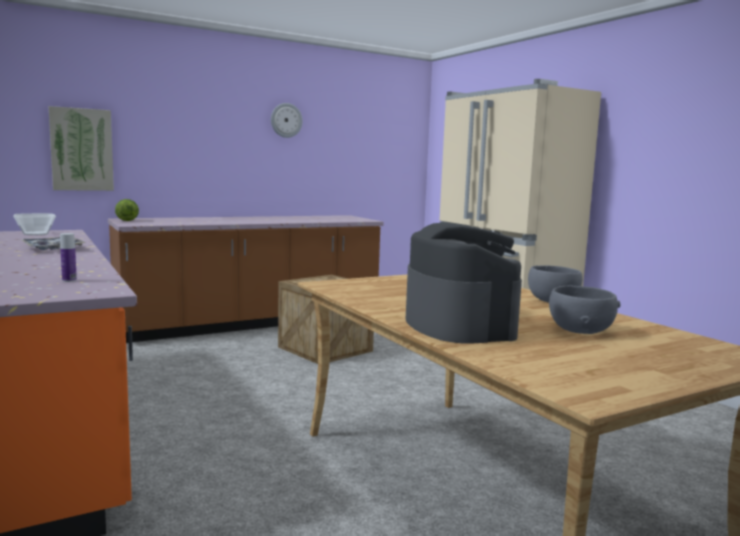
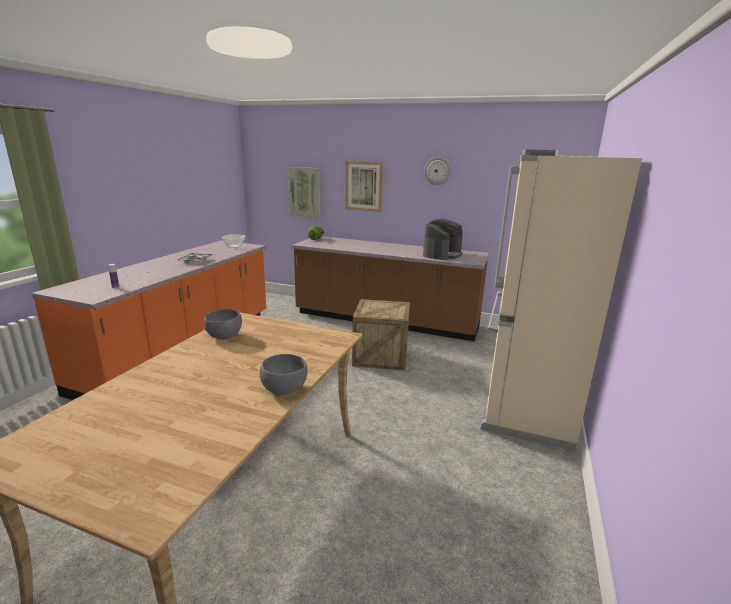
camera: 50 degrees right, 10 degrees up
coffee machine [406,222,522,344] -> coffee machine moved to [423,219,463,260]
grey bowl [549,286,620,334] -> grey bowl moved to [204,309,242,339]
none -> picture [345,161,383,212]

